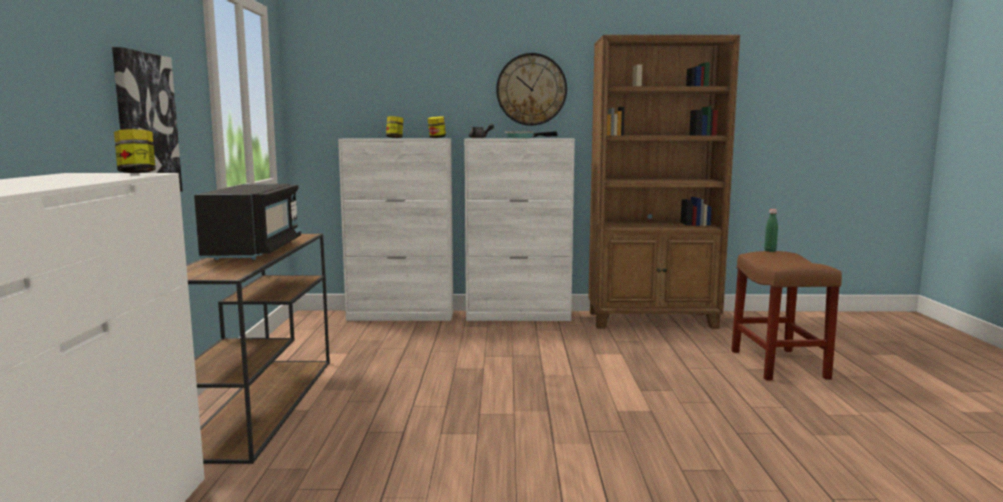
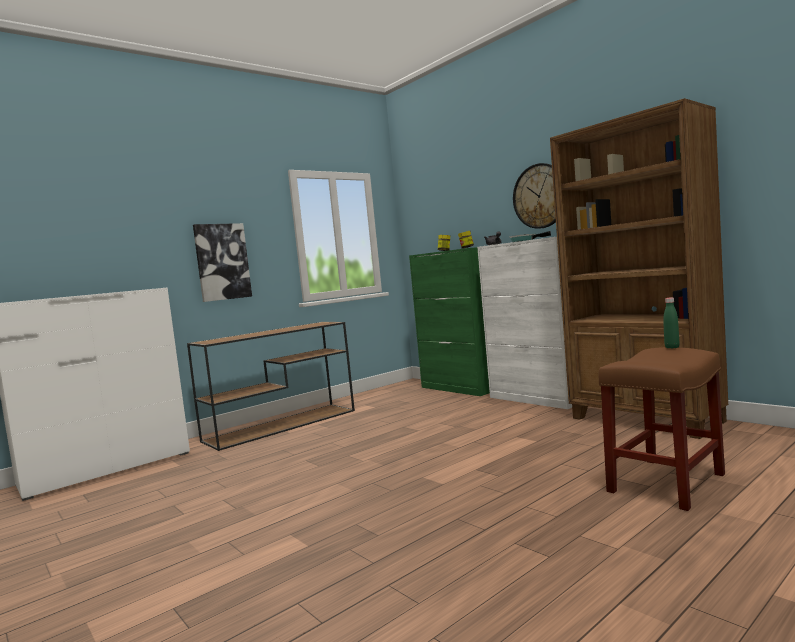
camera: 50 degrees right, 5 degrees down
jar [114,129,156,173] -> none
black microwave [194,184,301,260] -> none
white cabinet [338,138,453,321] -> green cabinet [409,247,490,396]

